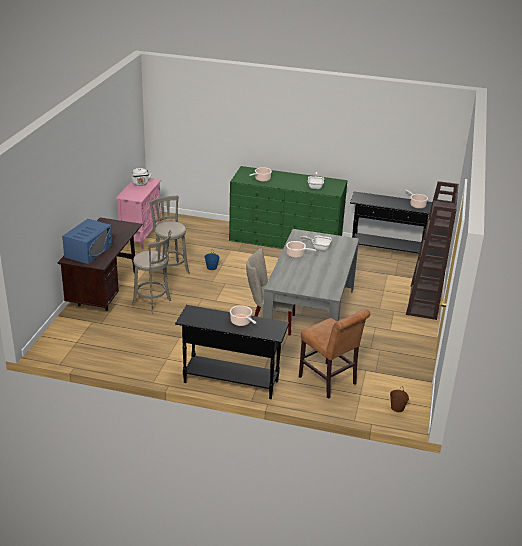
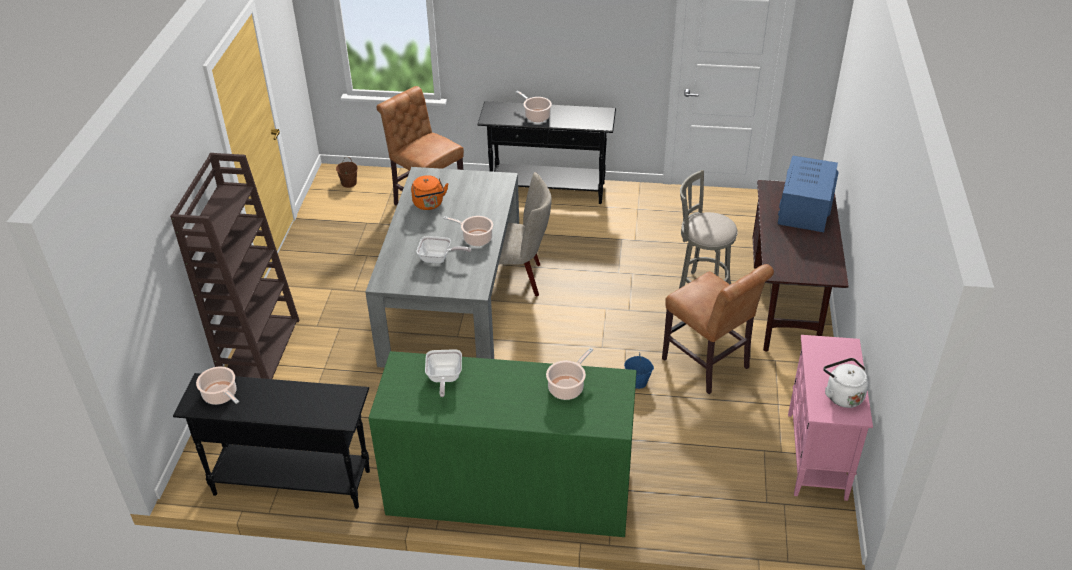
camera: 175 degrees right, 10 degrees up
grey stool [149,196,190,273] -> brown chair [662,264,774,394]
none -> orange kettle [411,175,448,210]

